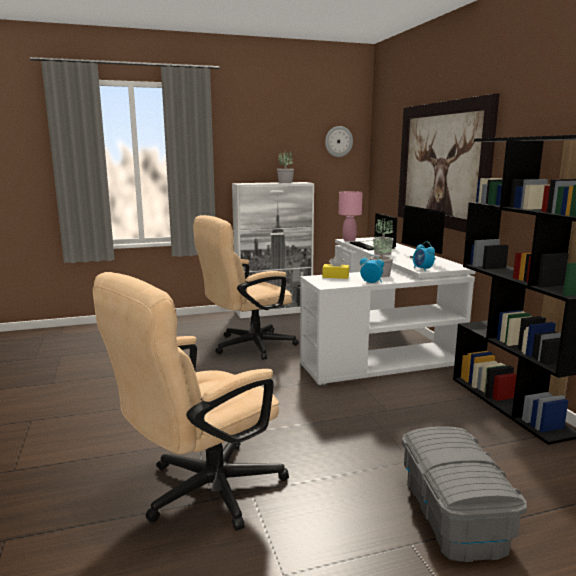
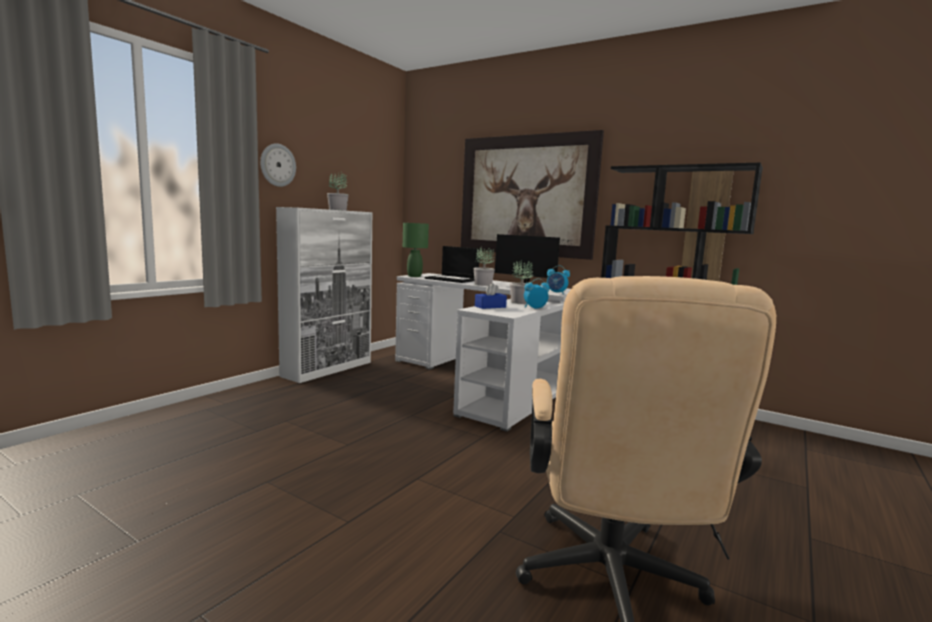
camera: 40 degrees left, 5 degrees down
beige office chair [193,215,299,360] -> none
yellow tissue box [322,256,349,279] -> blue tissue box [475,283,507,309]
wall clock [325,126,353,157] -> wall clock moved to [260,143,296,187]
pink table lamp [339,191,363,241] -> green table lamp [403,223,429,277]
grey storage box [402,426,527,562] -> none

